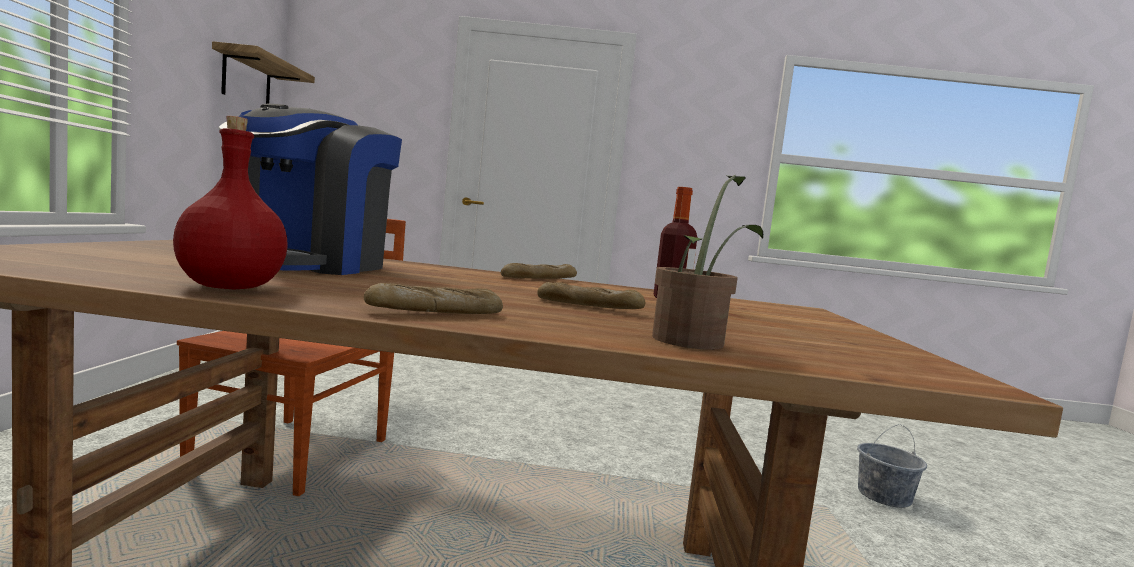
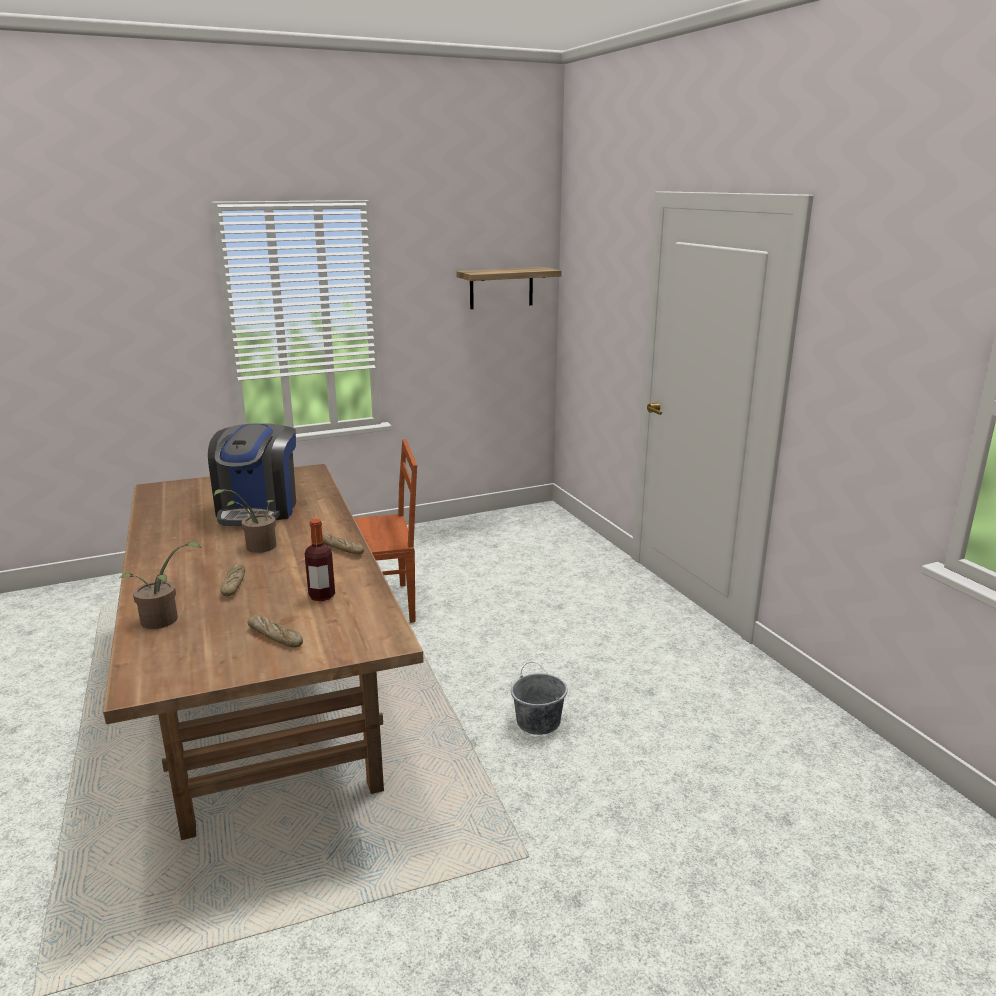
camera: 65 degrees right, 15 degrees up
red bottle [173,116,288,289] -> none
coffee machine [218,104,402,275] -> coffee machine turned 75 degrees counterclockwise [208,423,296,526]
bread [364,283,503,314] -> bread moved to [248,615,303,648]
grey bucket [857,424,927,508] -> grey bucket moved to [511,662,567,735]
none -> potted plant [214,489,276,553]

